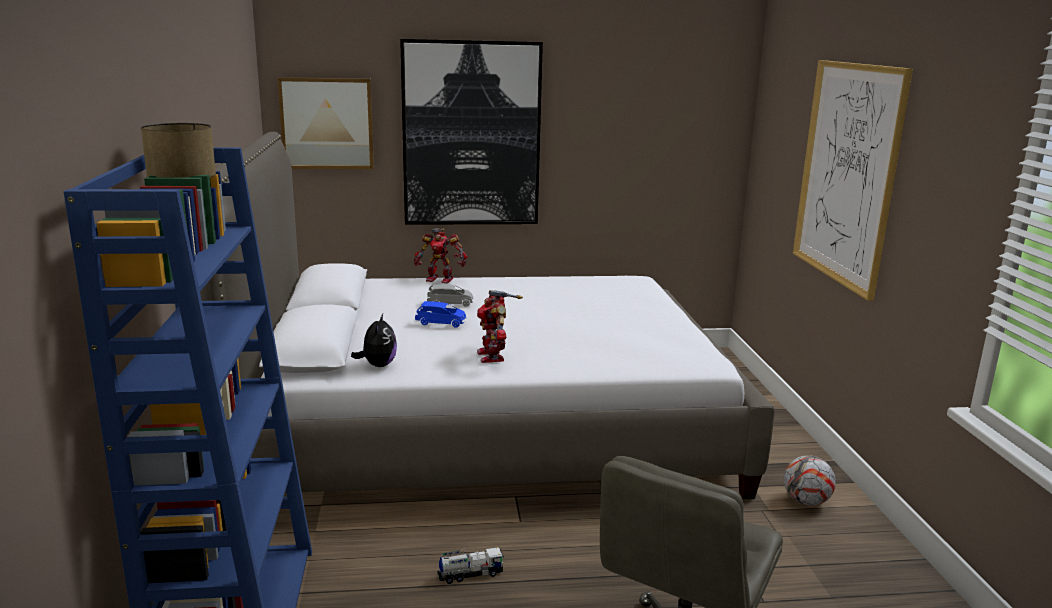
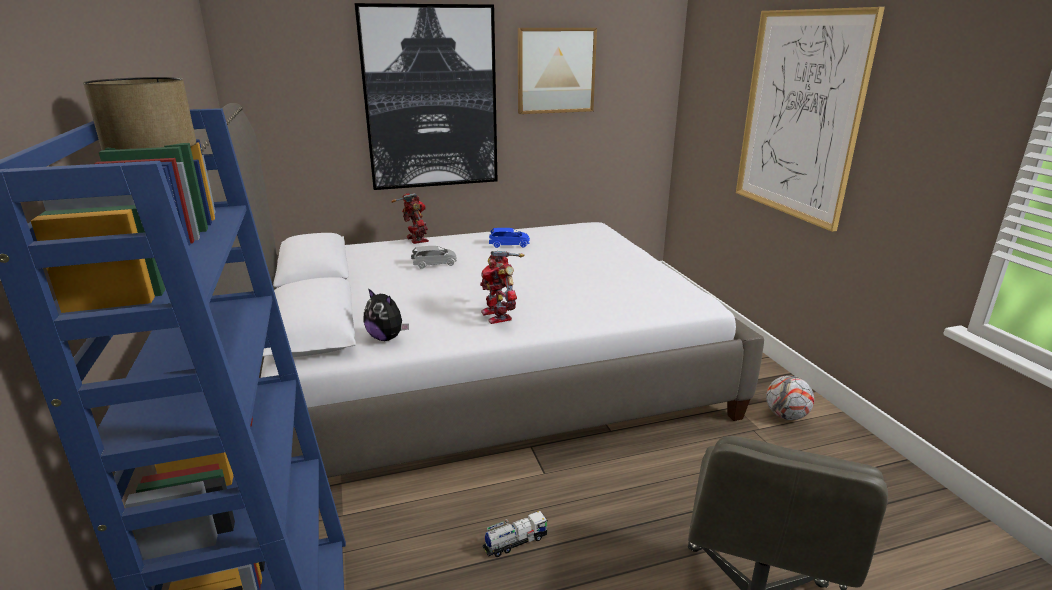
camera: 10 degrees left, 5 degrees up
picture [277,77,374,169] -> picture moved to [518,28,597,114]
plush toy [351,314,397,367] -> plush toy turned 135 degrees clockwise [363,288,409,341]
toy robot [414,229,467,283] -> toy robot turned 120 degrees counterclockwise [391,193,429,244]
blue toy car [415,301,466,328] -> blue toy car moved to [489,228,530,248]

